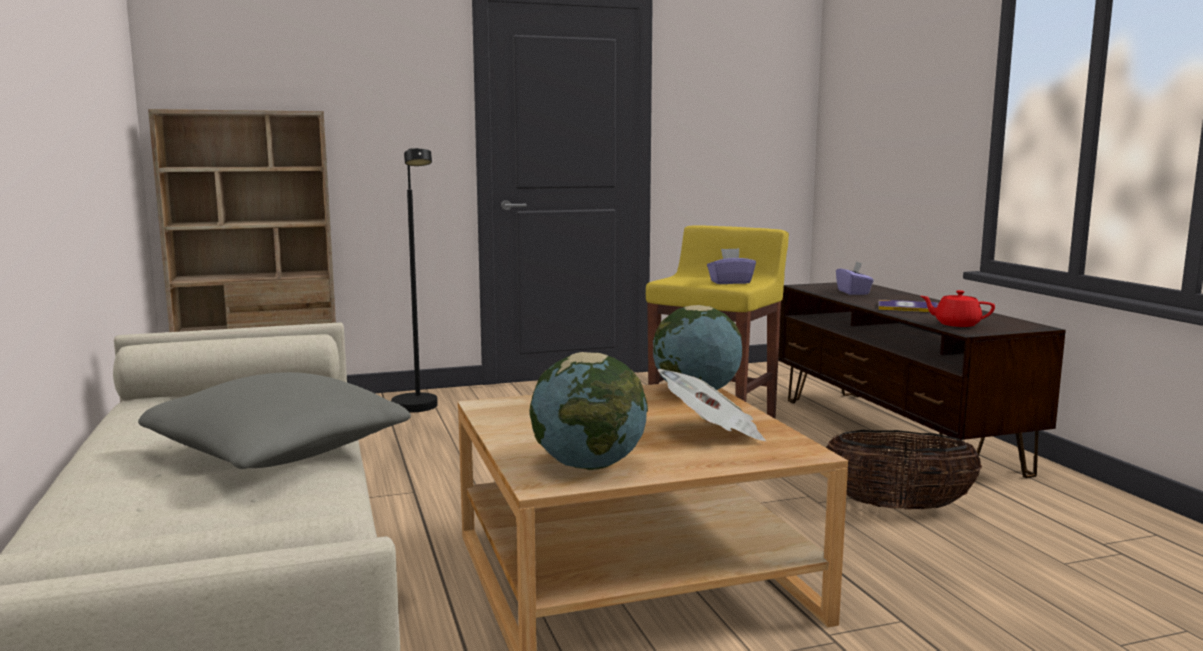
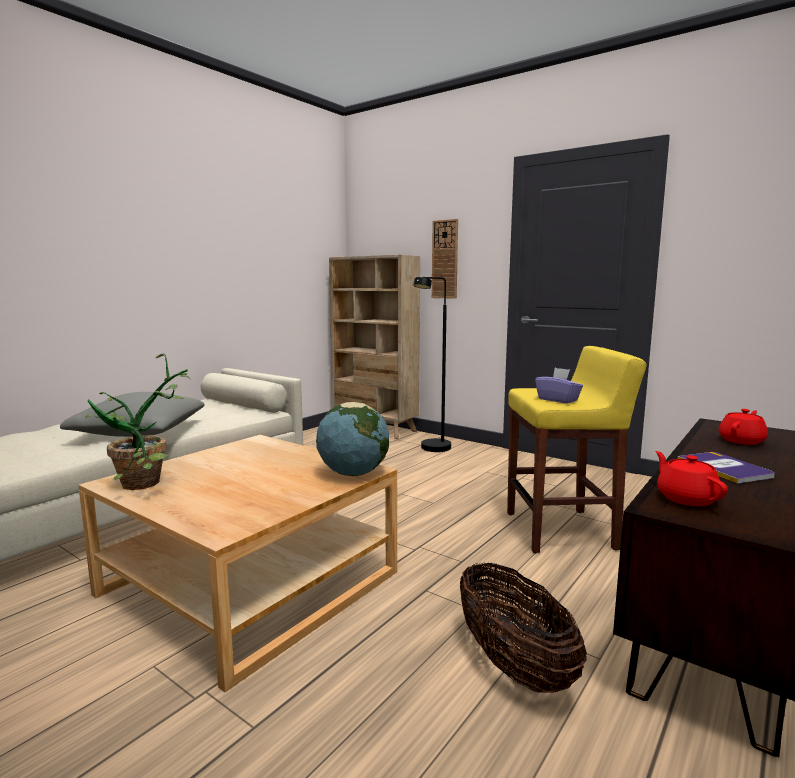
camera: 55 degrees right, 0 degrees up
globe [529,352,648,470] -> potted plant [85,353,189,490]
newspaper [658,369,766,441] -> none
purple tissue box [836,262,874,295] -> red teapot [718,409,768,445]
none -> wall clock [432,219,458,299]

